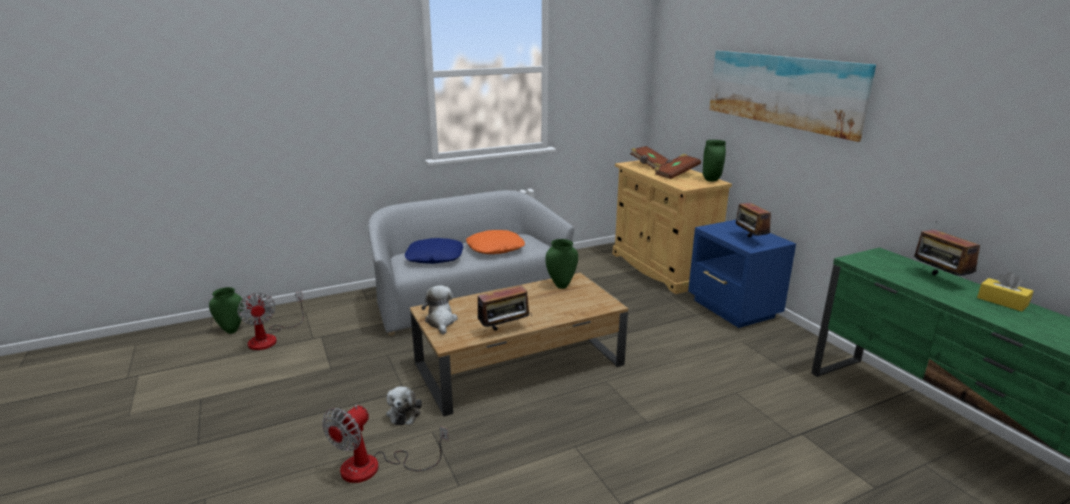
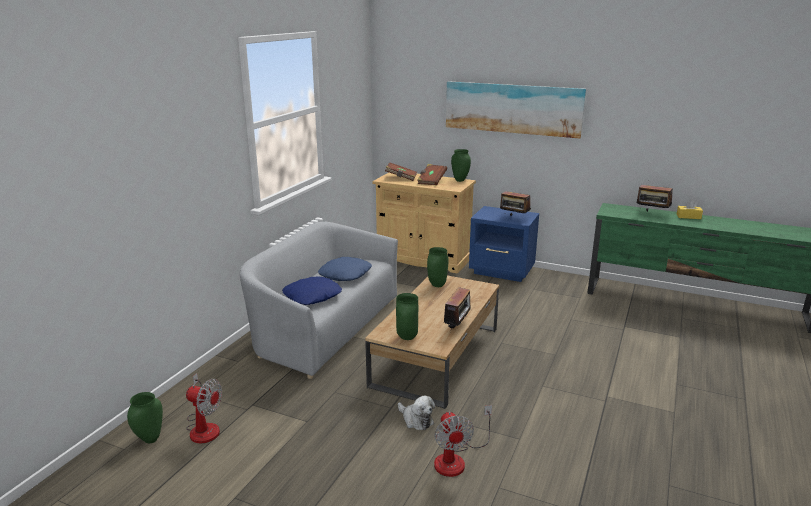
camera: 40 degrees left, 0 degrees up
plush toy [422,286,458,335] -> green vase [396,293,418,340]
orange pillow [466,230,525,254] -> blue pillow [318,257,372,281]

